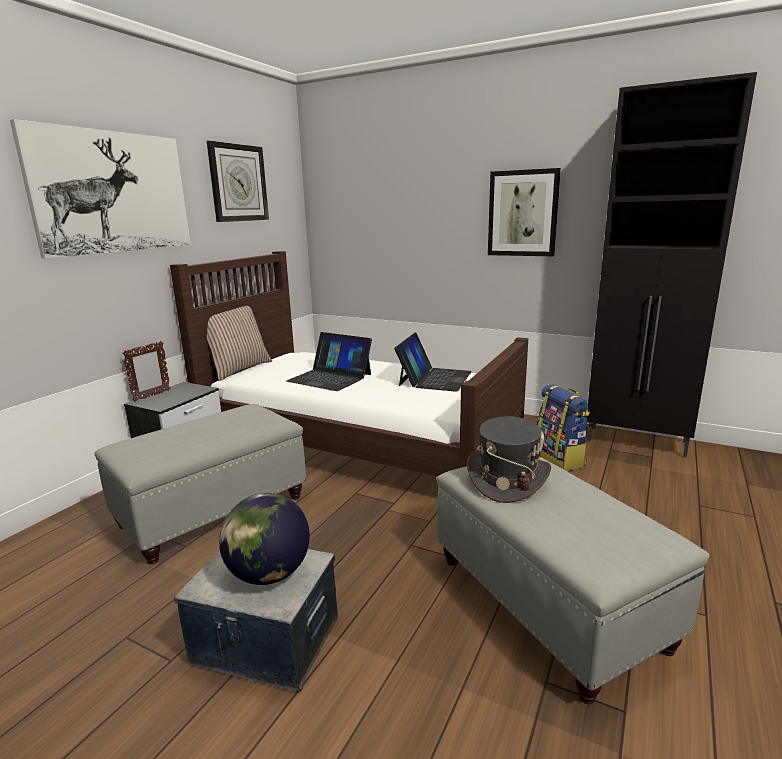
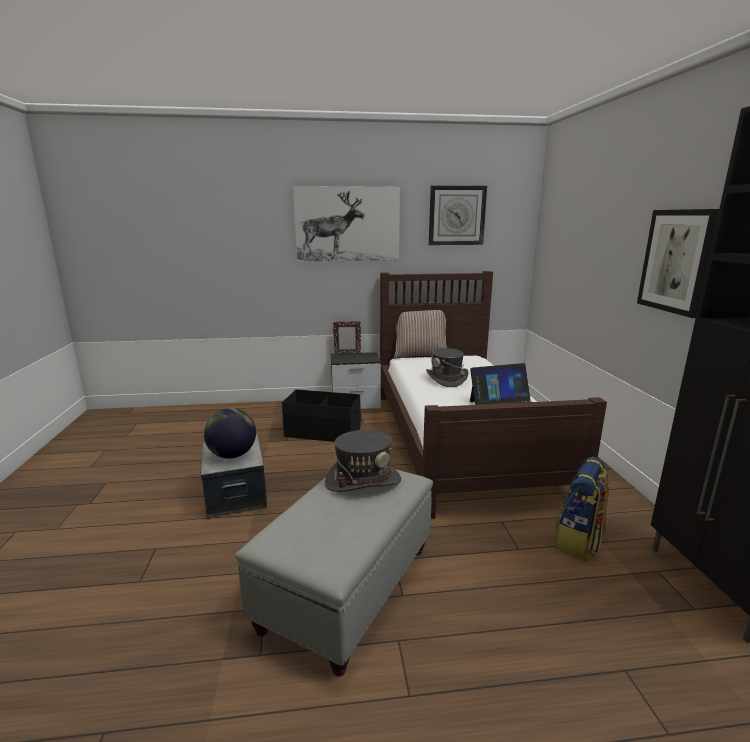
camera: 55 degrees right, 0 degrees up
grey ottoman [94,404,306,564] -> black storage box [282,389,361,442]
laptop [286,332,372,391] -> grey hat [426,348,469,387]

